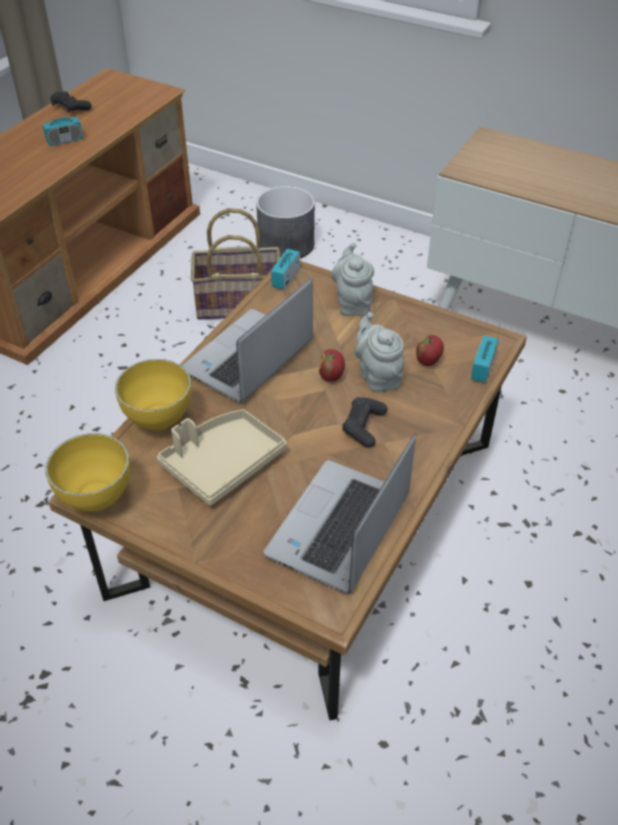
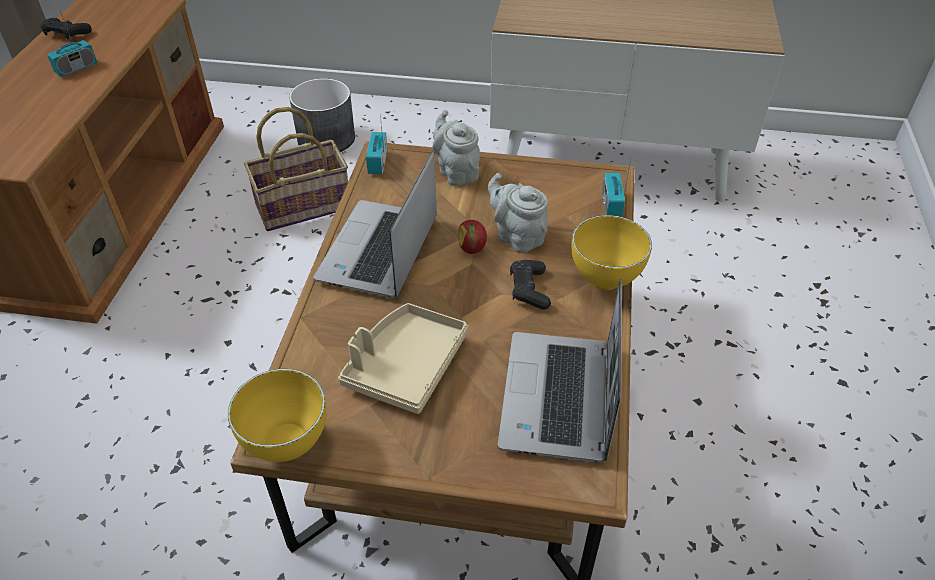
camera: 20 degrees left, 0 degrees up
yellow bowl [115,359,192,431] -> yellow bowl moved to [571,215,652,290]
apple [416,335,444,366] -> none

